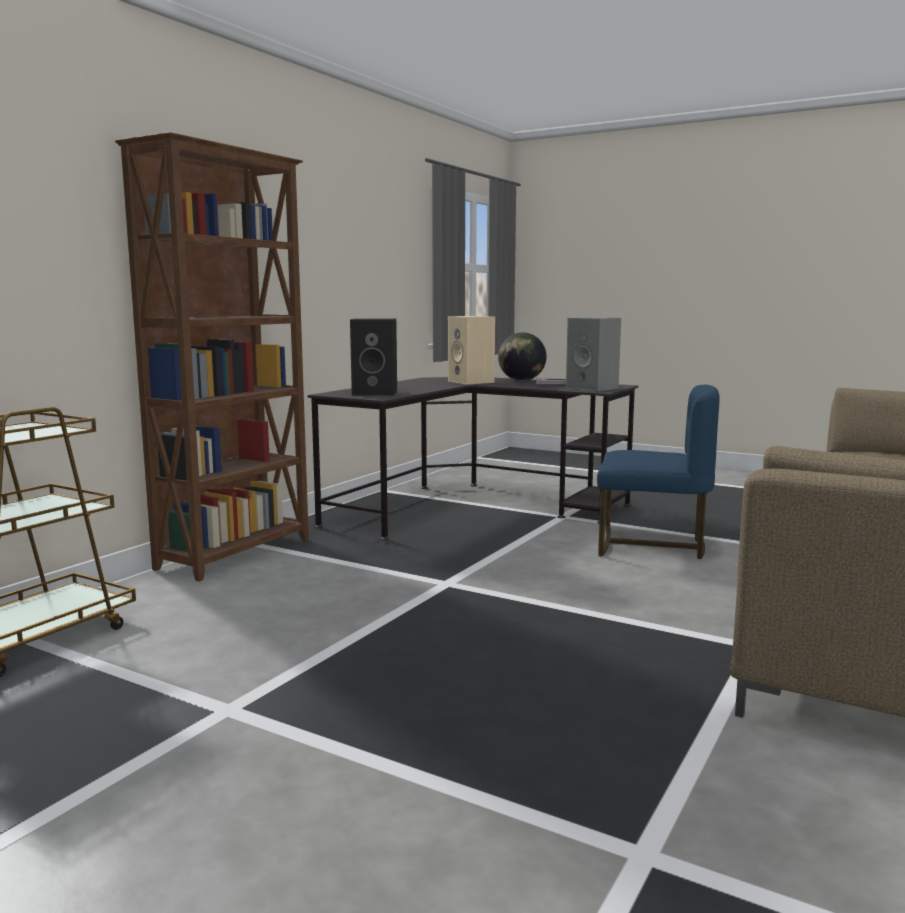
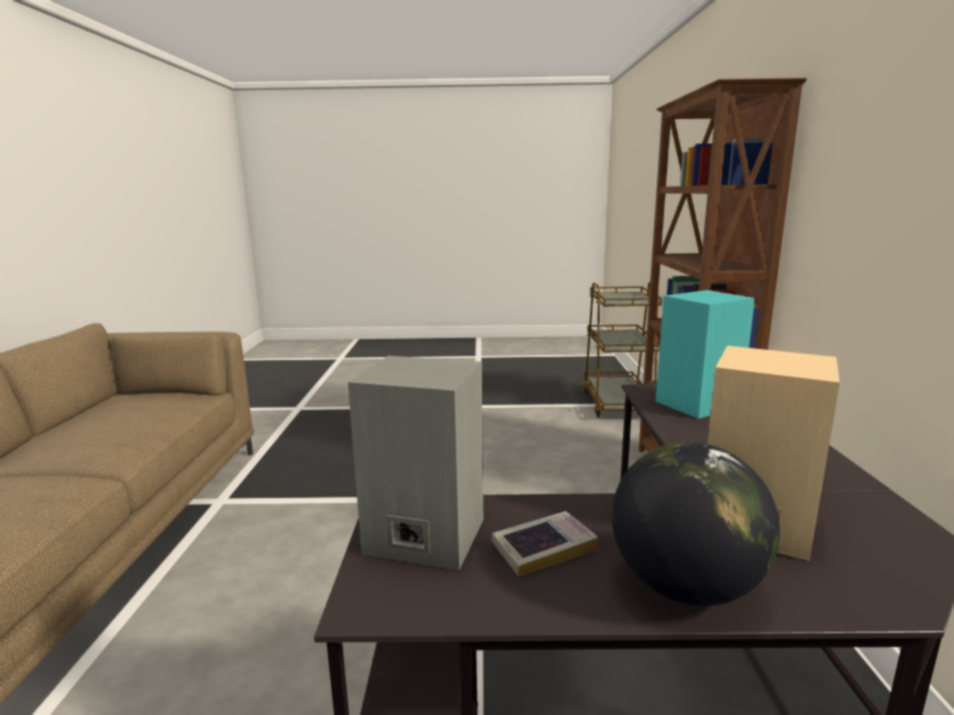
camera: 150 degrees right, 5 degrees up
black speaker [350,319,397,396] -> turquoise speaker [656,290,755,419]
blue chair [597,385,719,559] -> none

